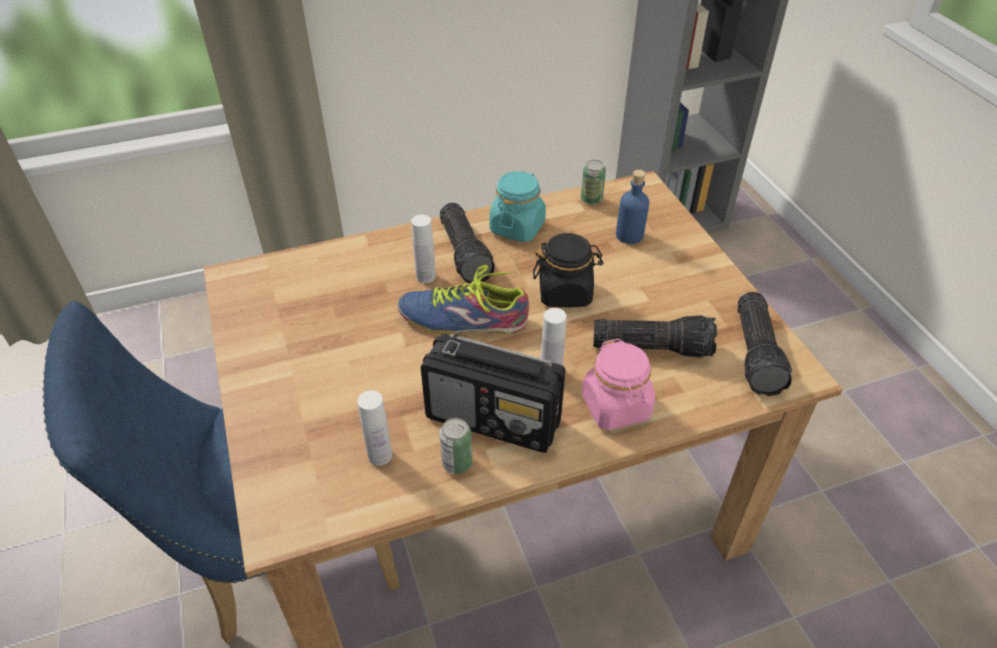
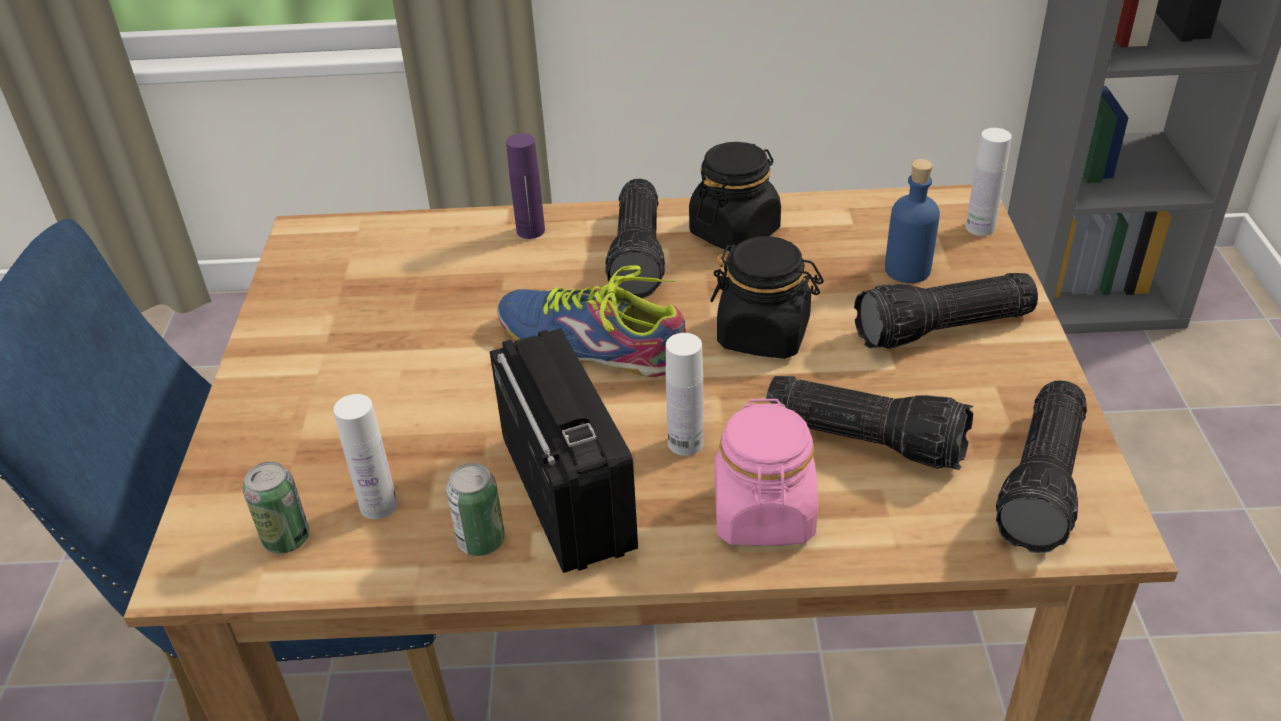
camera: 20 degrees right, 5 degrees down
white bottle [411,214,436,283] -> white bottle moved to [965,128,1012,236]
radio [421,333,566,453] -> radio turned 150 degrees counterclockwise [490,328,638,573]
turquoise jar [489,171,546,242] -> black jar [689,142,781,251]
can [581,160,606,205] -> can moved to [243,462,310,554]
none -> purple bottle [506,133,545,239]
none -> flashlight [854,273,1038,349]

